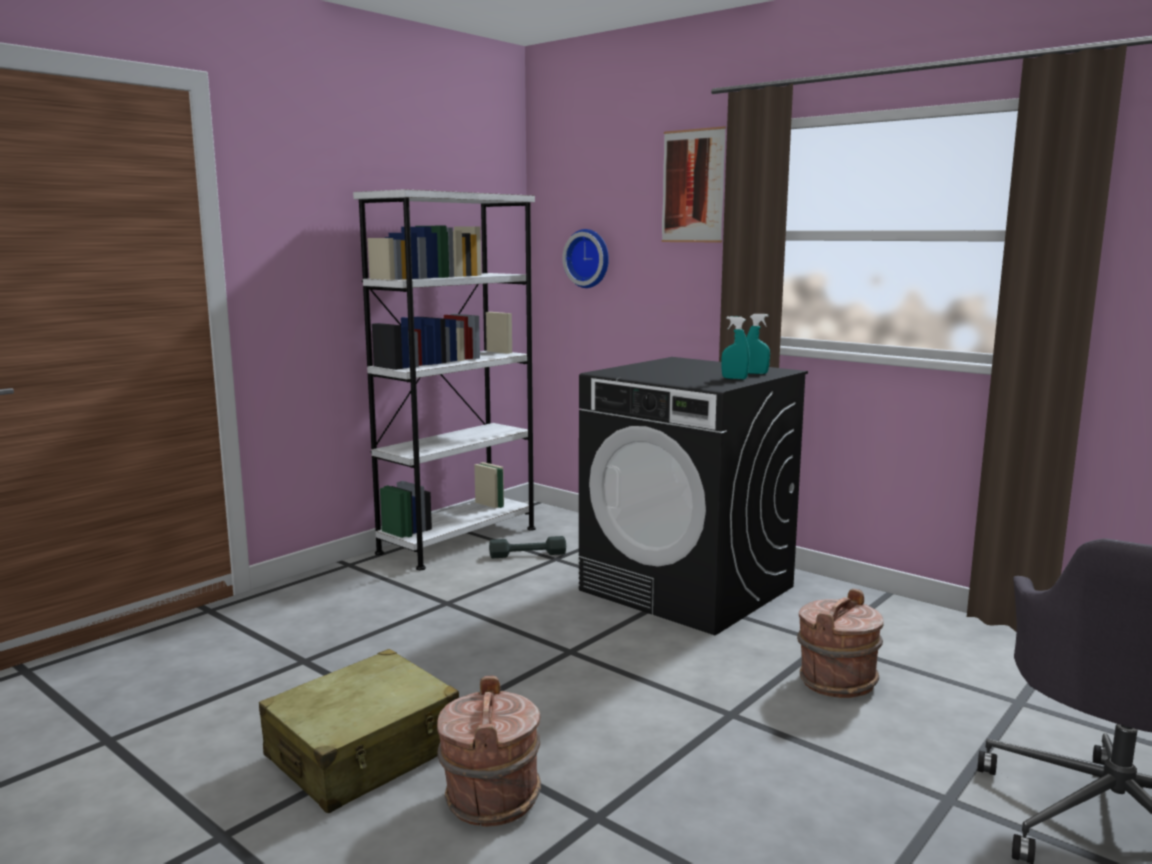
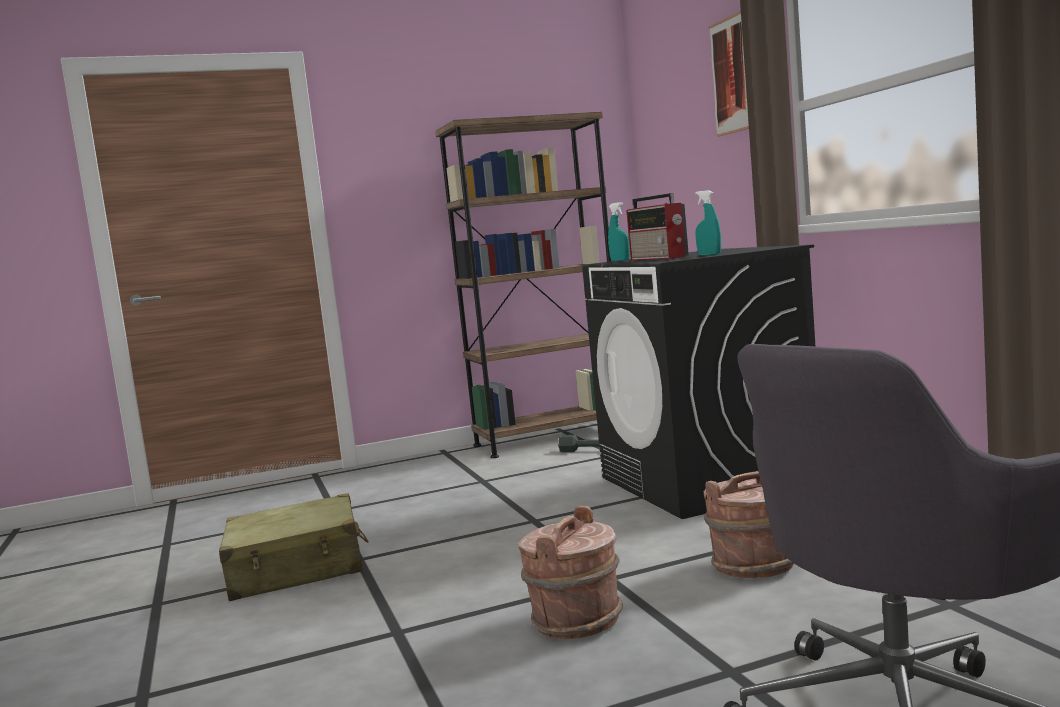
camera: 30 degrees right, 5 degrees down
white bookcase [353,189,536,570] -> brown bookcase [435,112,612,458]
brown bucket [437,675,541,827] -> brown bucket moved to [518,505,623,639]
wall clock [562,229,609,288] -> none
turquoise spray bottle [746,314,770,374] -> turquoise spray bottle moved to [608,202,630,261]
none -> radio [627,193,689,261]

